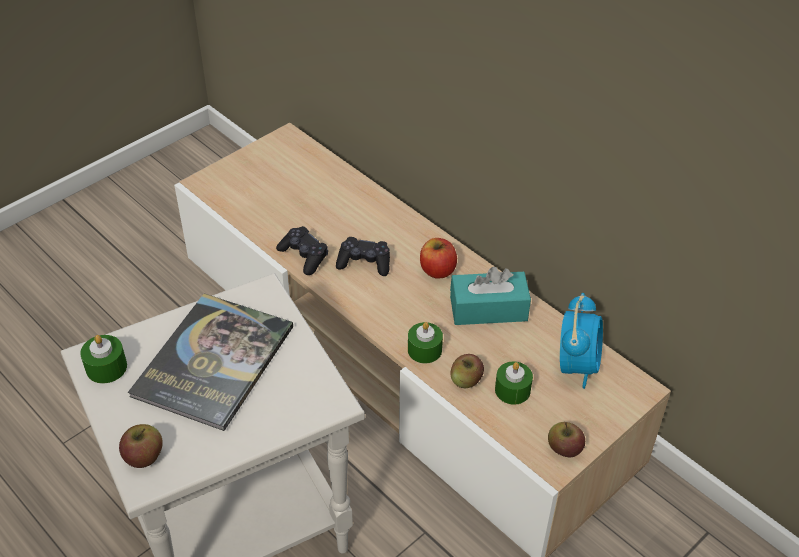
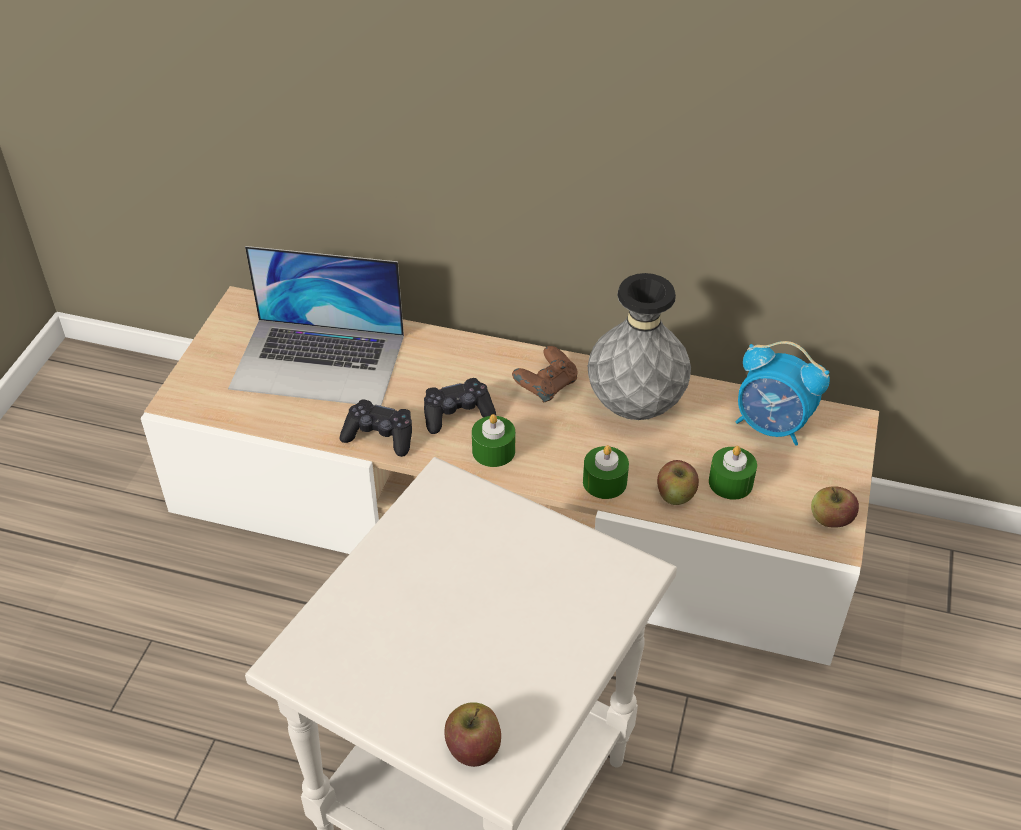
camera: 30 degrees left, 0 degrees up
green candle [80,335,127,384] -> green candle moved to [472,414,515,467]
book [128,293,293,431] -> none
apple [420,238,457,279] -> brown game controller [512,346,577,402]
turquoise tissue box [450,267,531,325] -> grey vase [588,273,691,420]
alarm clock [560,293,603,389] -> alarm clock turned 135 degrees clockwise [736,341,830,446]
none -> laptop [228,246,404,406]

